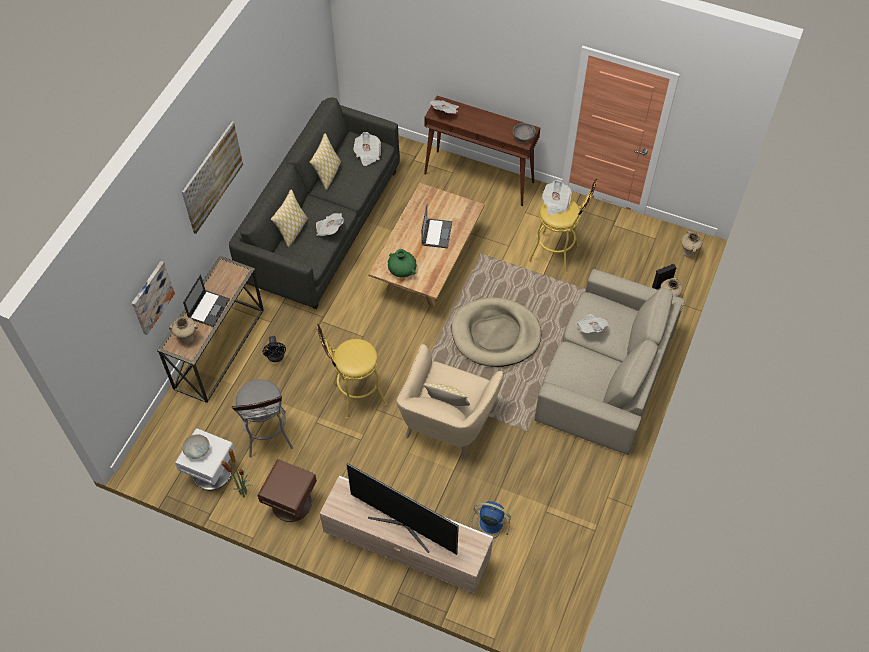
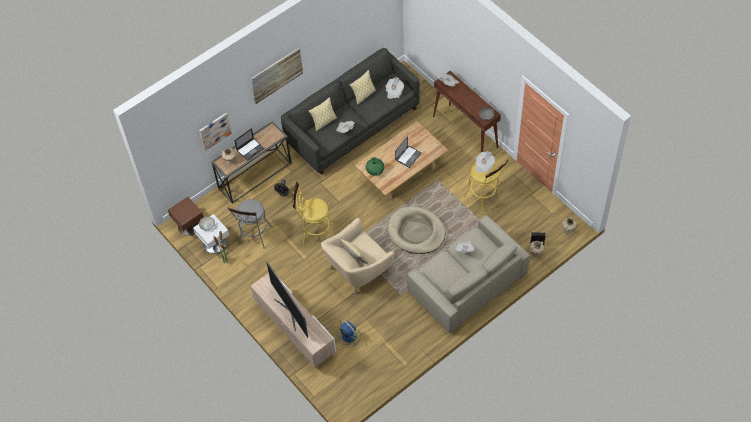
camera: 30 degrees right, 0 degrees up
brown nightstand [257,459,317,522] -> brown nightstand moved to [168,197,203,236]

